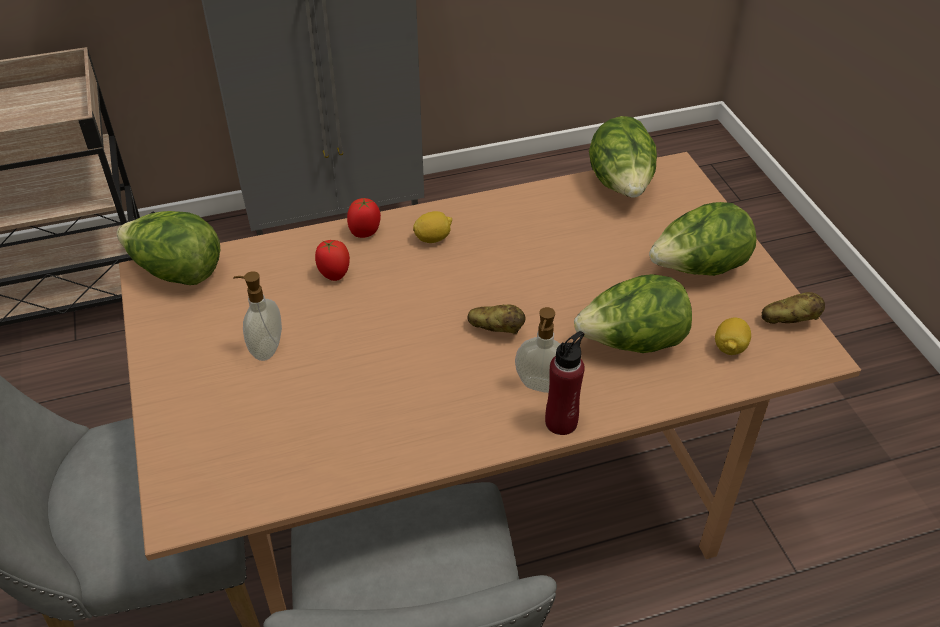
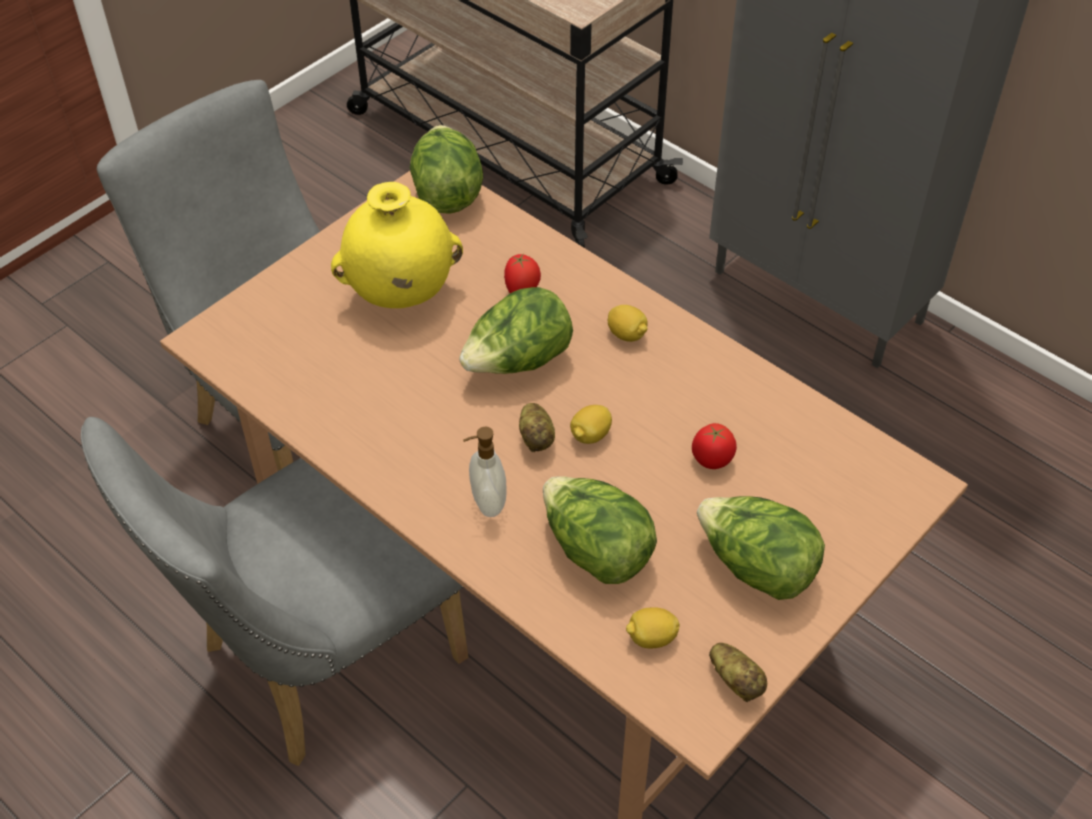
camera: 60 degrees right, 5 degrees up
soap dispenser [233,271,282,361] -> yellow vase [331,182,463,308]
tomato [347,198,381,238] -> tomato moved to [692,423,737,469]
red bottle [545,331,585,435] -> none
lettuce [589,116,657,198] -> lettuce moved to [459,287,573,374]
none -> lemon [570,405,612,444]

